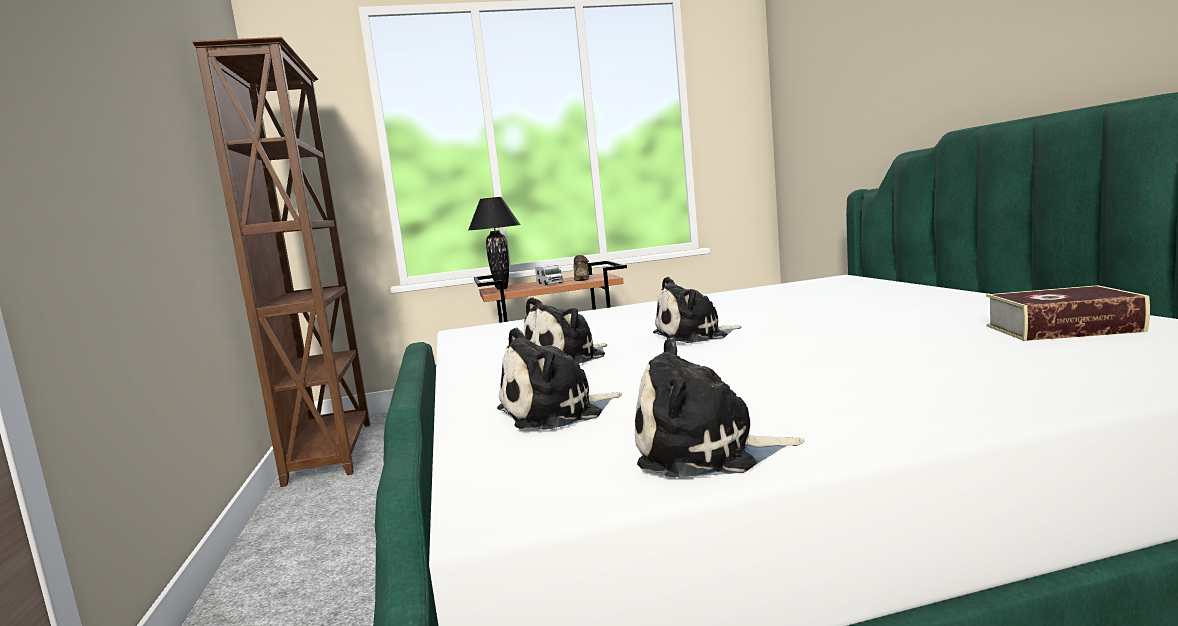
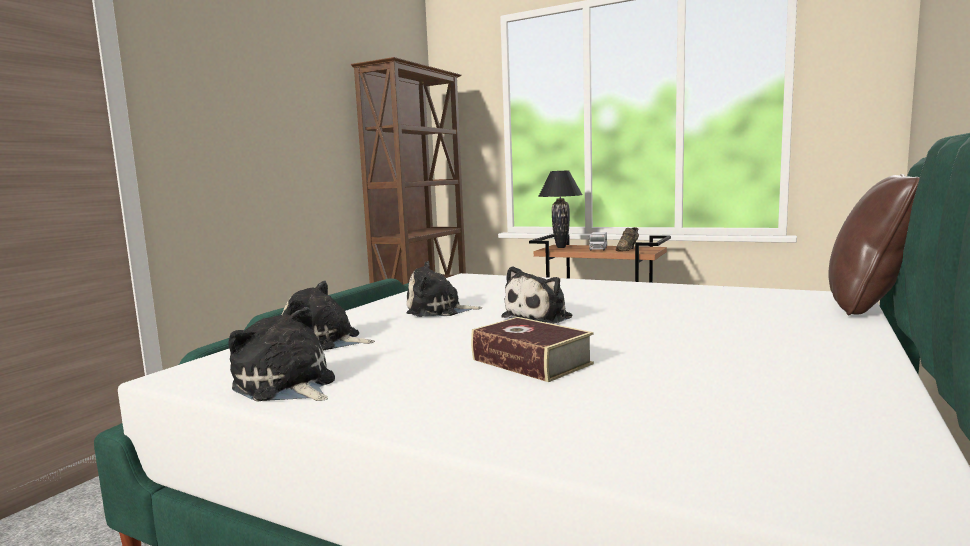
camera: 40 degrees right, 0 degrees up
plush toy [653,277,742,343] -> plush toy turned 75 degrees counterclockwise [501,266,572,324]
book [986,285,1150,341] -> book moved to [471,317,594,382]
none -> brown pillow [828,174,920,315]

